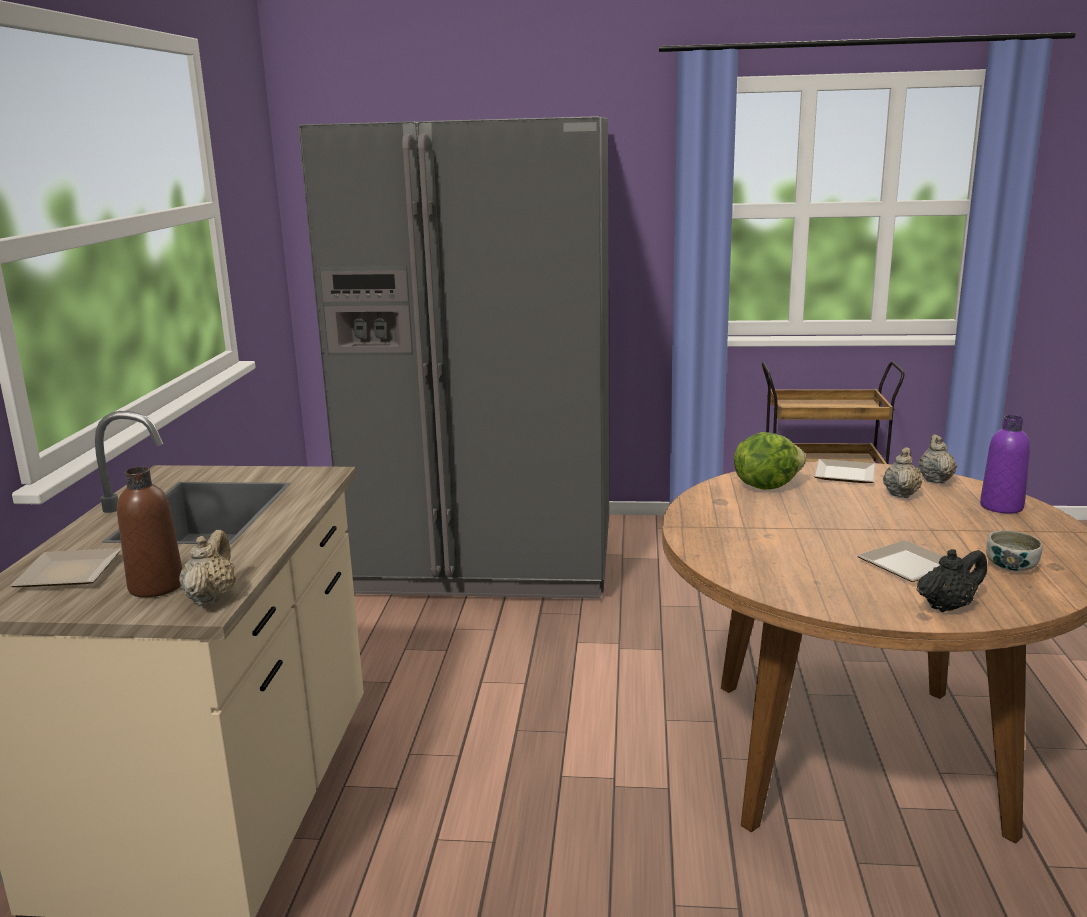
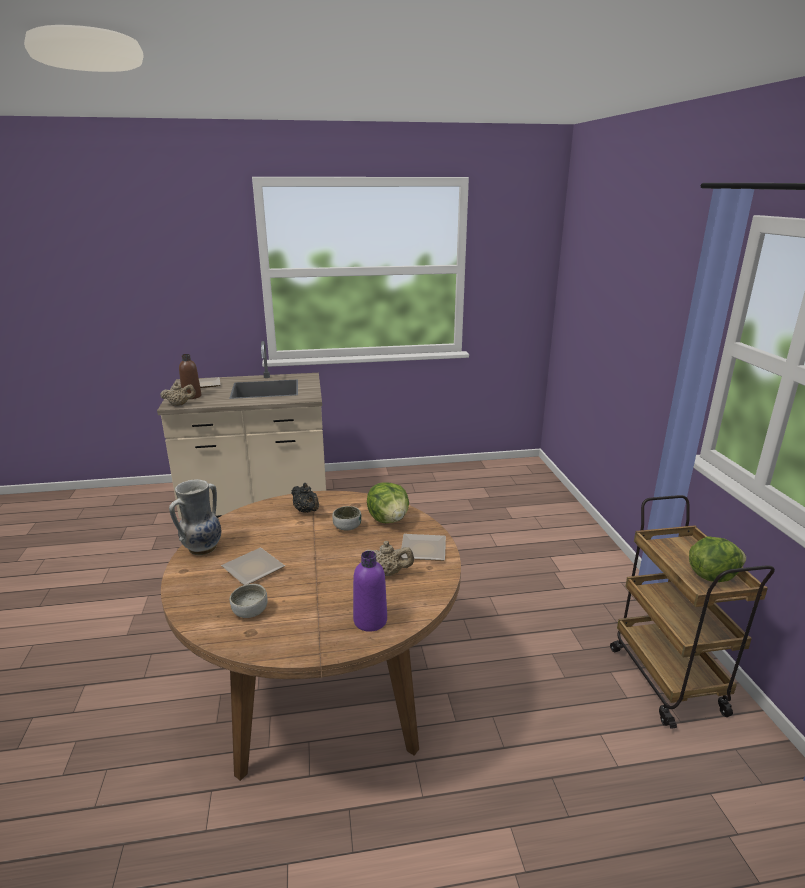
camera: 75 degrees right, 5 degrees up
grey fridge [298,116,609,599] -> none
black teapot [917,549,987,612] -> black teapot moved to [291,483,319,513]
beige teapot [918,434,957,484] -> none
none -> vase [169,479,221,555]
none -> bowl [332,506,361,531]
none -> lettuce [689,536,746,582]

